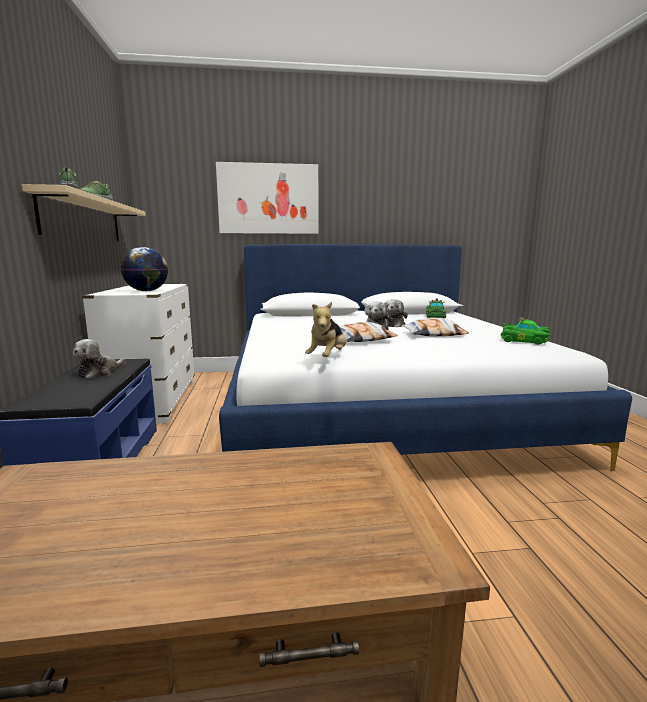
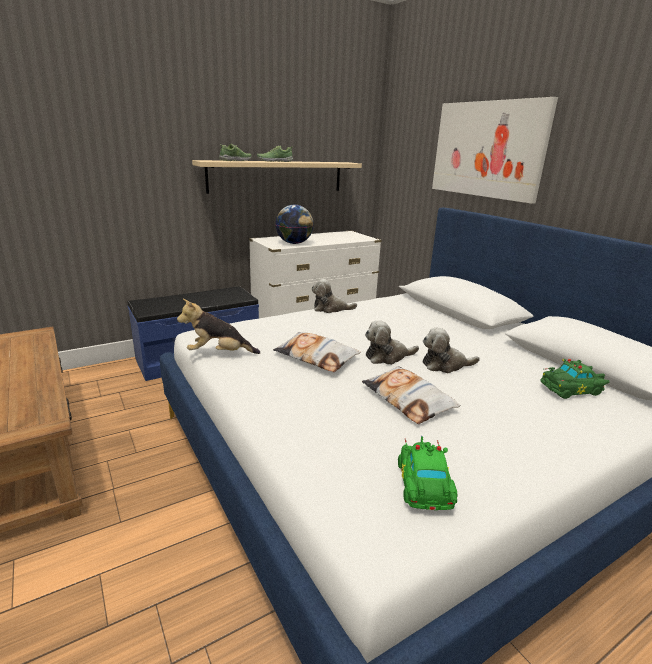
camera: 65 degrees right, 10 degrees up
plush toy [73,339,126,379] -> plush toy moved to [312,279,357,313]

